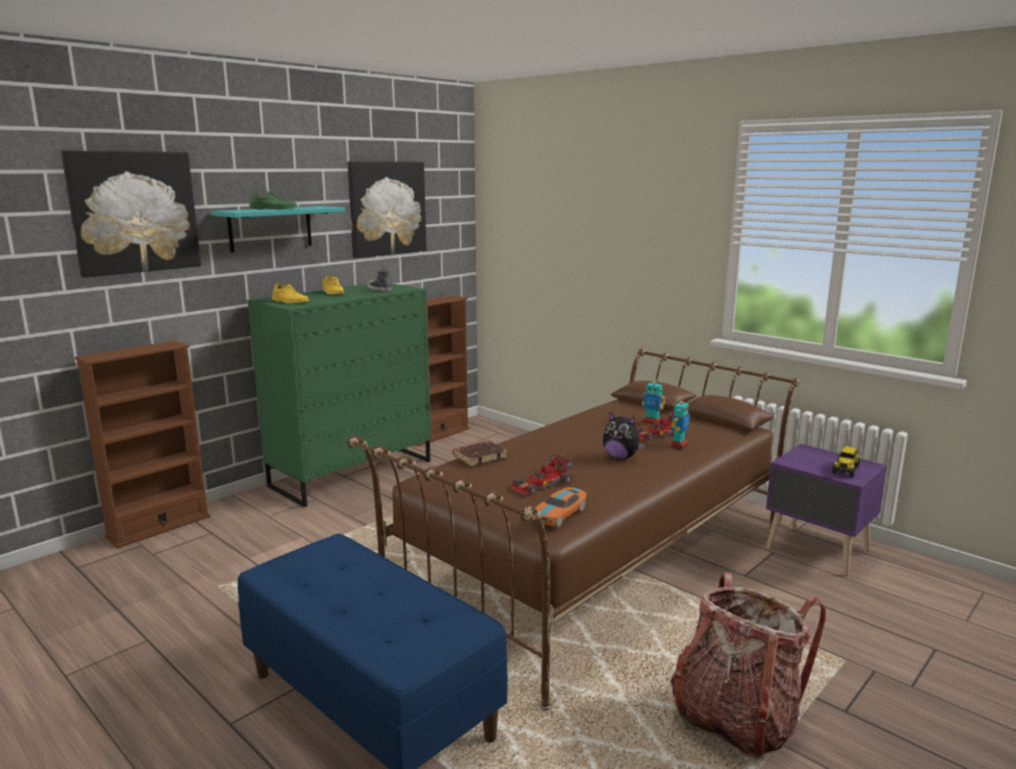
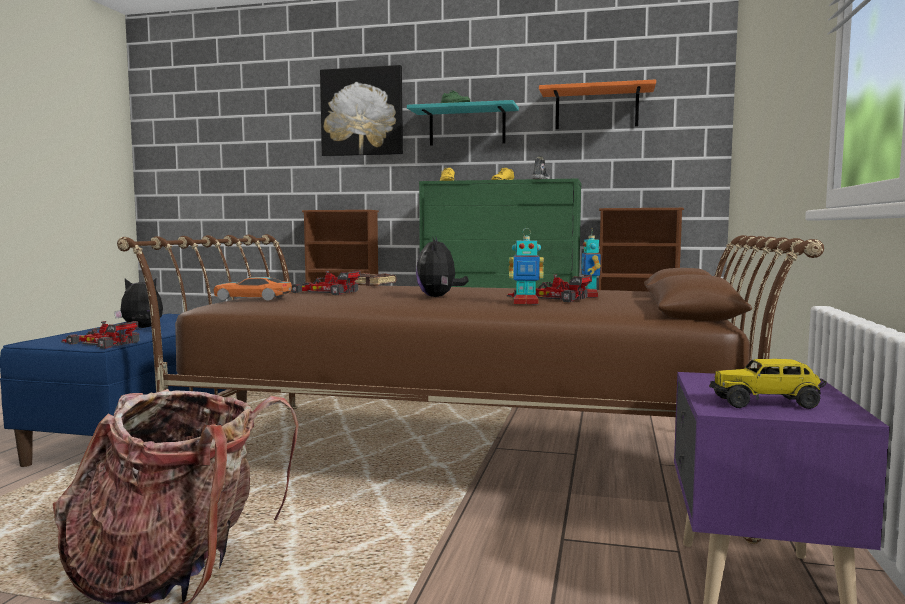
camera: 60 degrees right, 10 degrees down
picture [348,161,427,258] -> orange shelf [539,79,656,129]
none -> toy car [61,321,140,349]
none -> plush toy [114,278,163,328]

